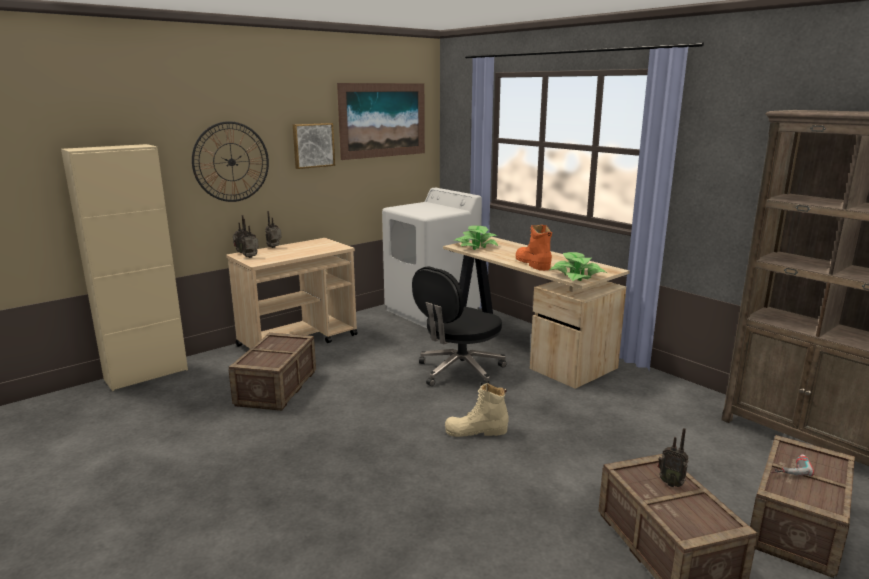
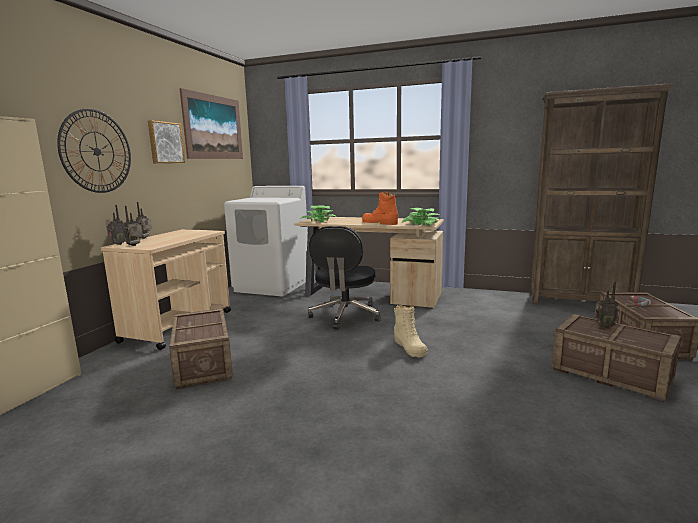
camera: 30 degrees left, 5 degrees down
beige boot [445,383,508,437] -> beige boot turned 75 degrees counterclockwise [394,305,428,357]

